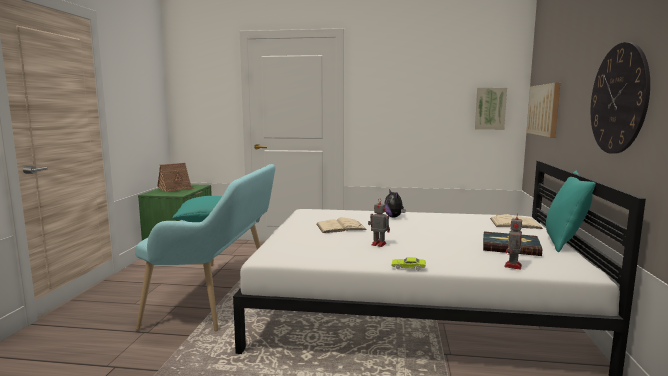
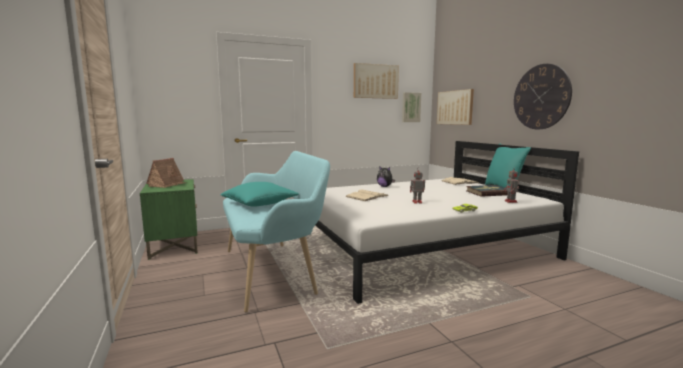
camera: 30 degrees left, 0 degrees up
none -> picture [354,63,399,99]

